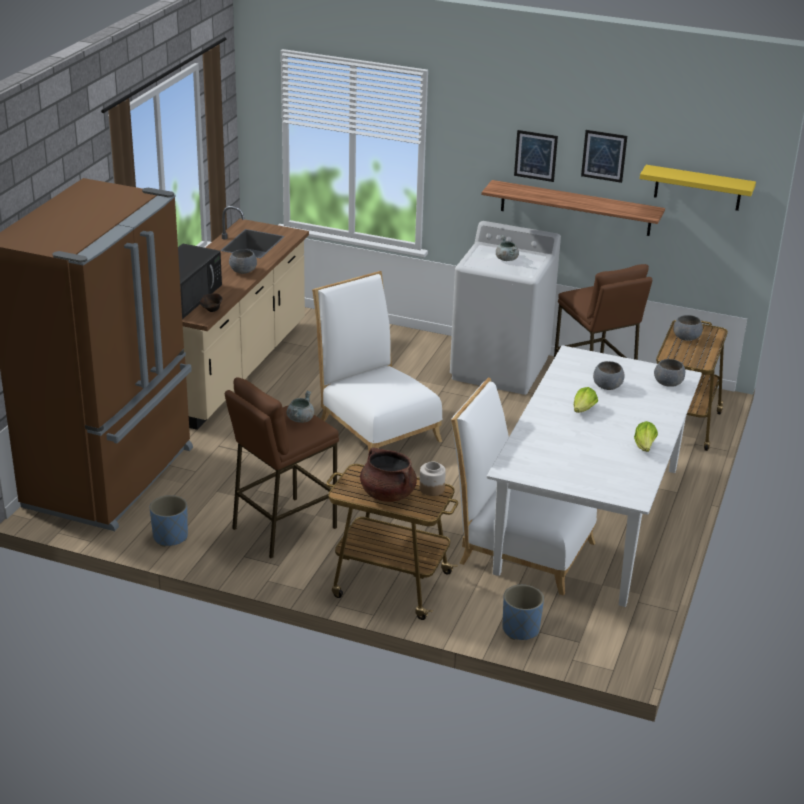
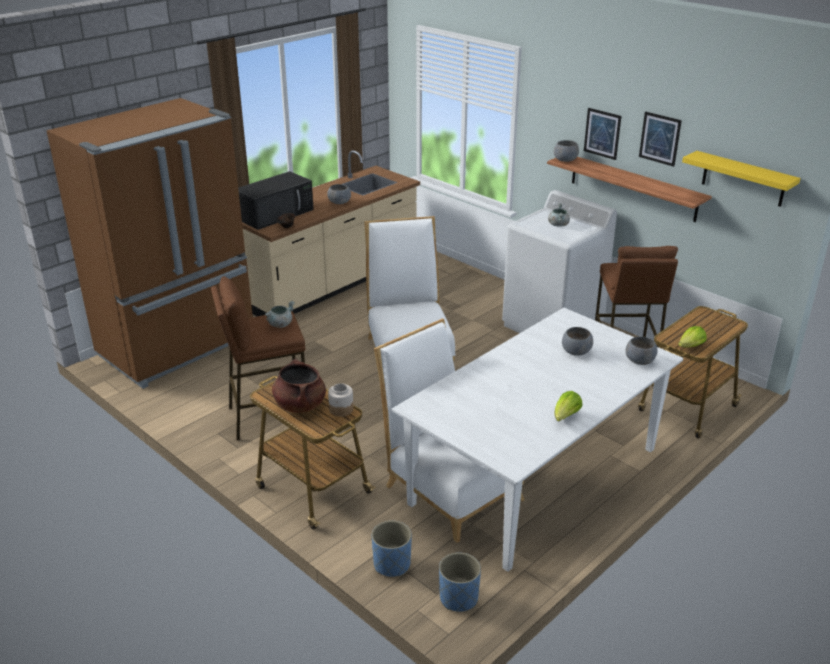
camera: 25 degrees right, 0 degrees up
blue planter [150,495,188,547] -> blue planter moved to [439,553,481,612]
lettuce [574,387,598,413] -> lettuce moved to [678,326,706,347]
grey bowl [673,315,703,341] -> grey bowl moved to [554,140,579,162]

